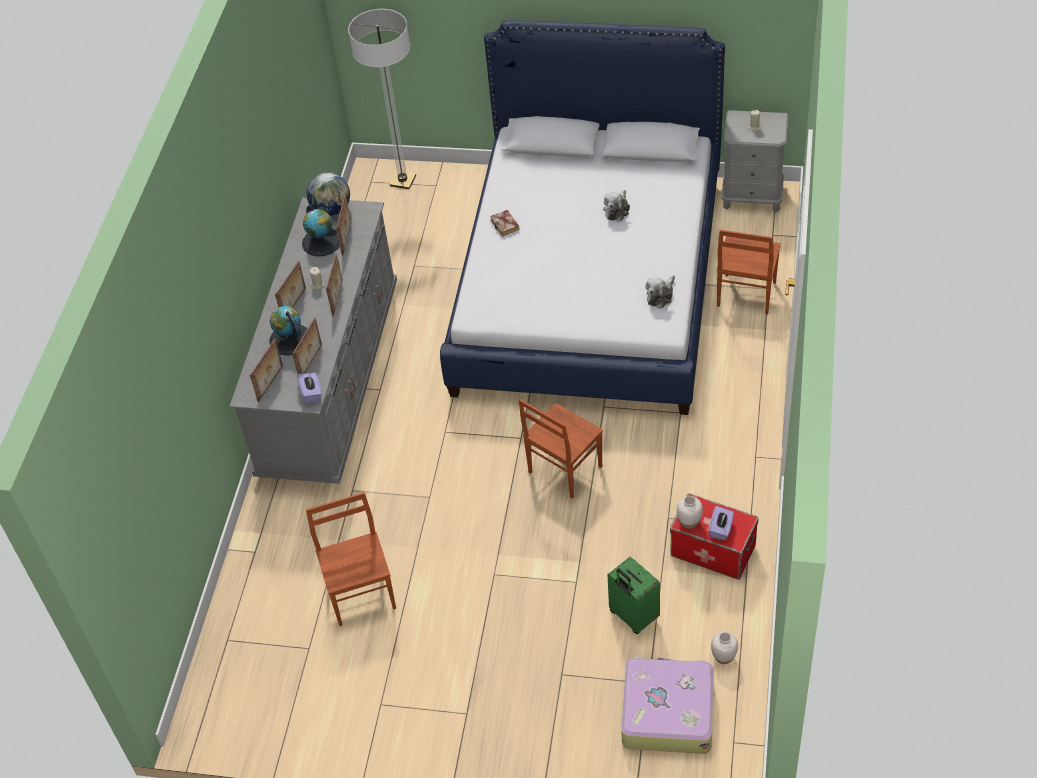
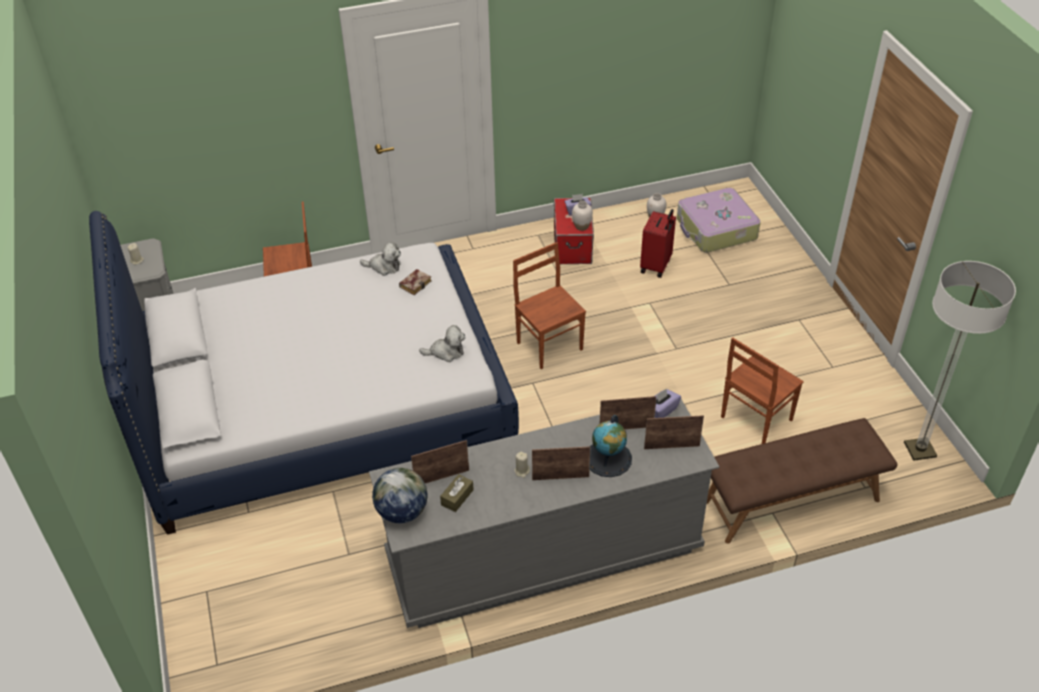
camera: 120 degrees left, 5 degrees down
globe [302,205,340,256] -> brown tissue box [440,474,474,512]
picture frame [326,253,343,316] -> none
floor lamp [348,9,416,189] -> floor lamp moved to [904,261,1016,461]
book [490,210,519,237] -> book moved to [399,269,432,295]
brown chair [519,399,603,499] -> brown chair turned 135 degrees counterclockwise [513,242,586,369]
plush toy [603,189,630,222] -> plush toy moved to [419,325,466,362]
green suitcase [608,557,660,634] -> red suitcase [640,209,676,278]
none -> brown bench [707,418,897,544]

